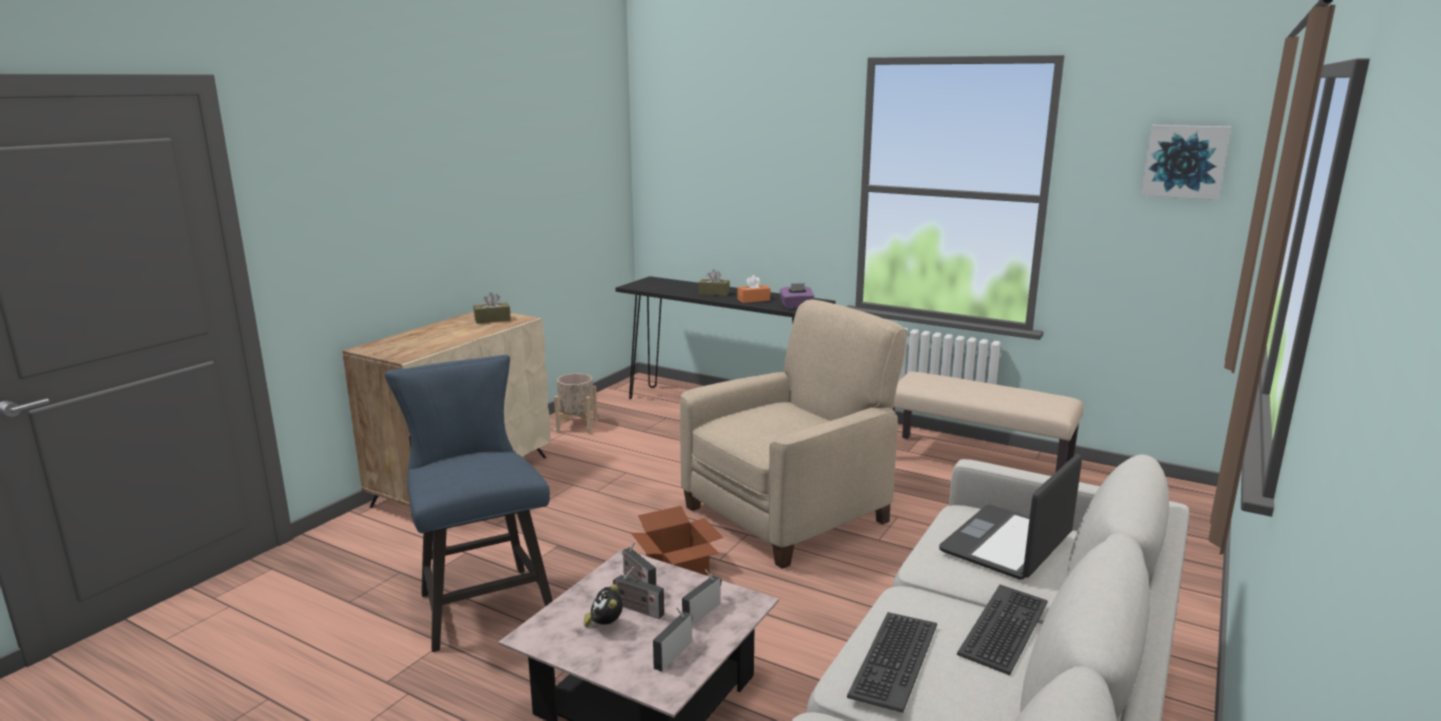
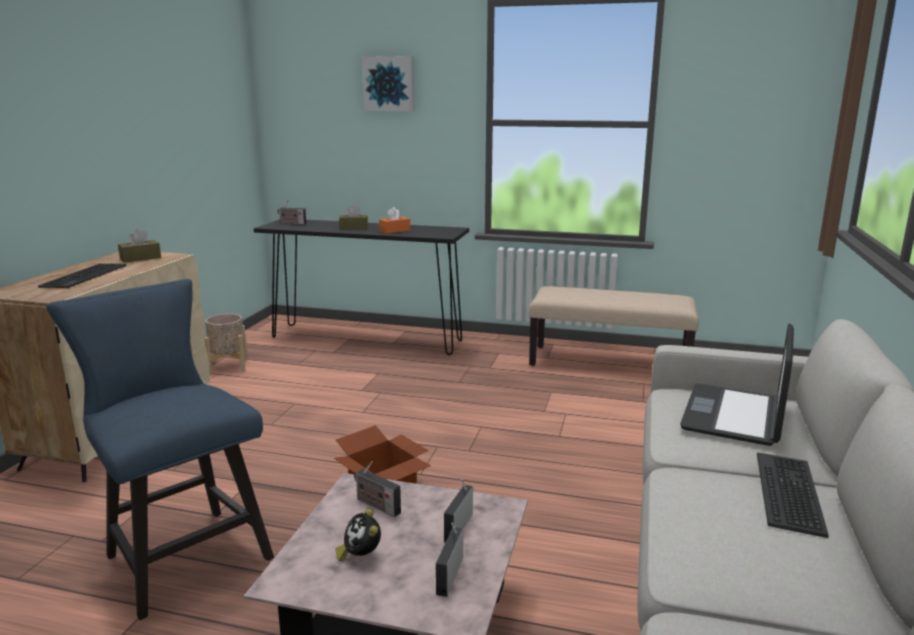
camera: 15 degrees left, 0 degrees up
radio [613,567,664,619] -> radio moved to [278,201,306,225]
beige armchair [680,300,907,569] -> none
purple tissue box [780,283,815,309] -> none
keyboard [847,612,937,713] -> keyboard moved to [38,264,126,288]
picture [1141,125,1231,200] -> picture moved to [362,56,414,111]

